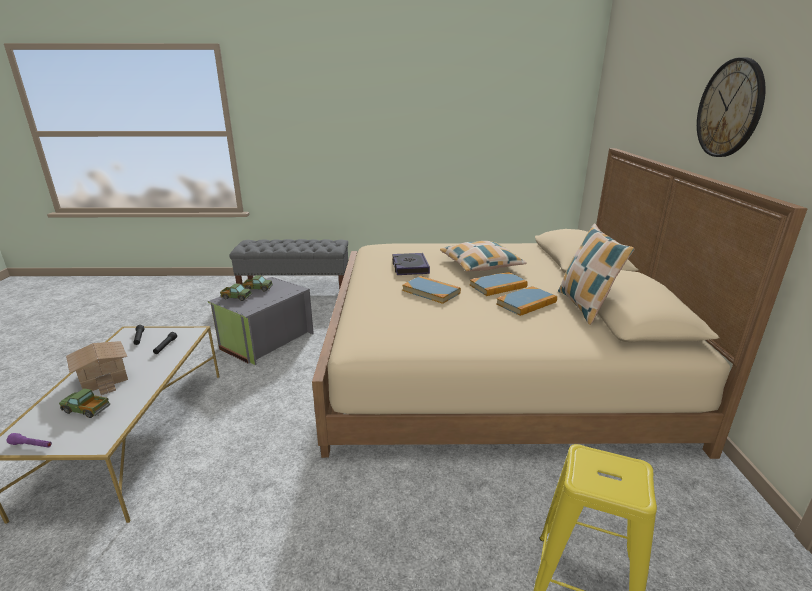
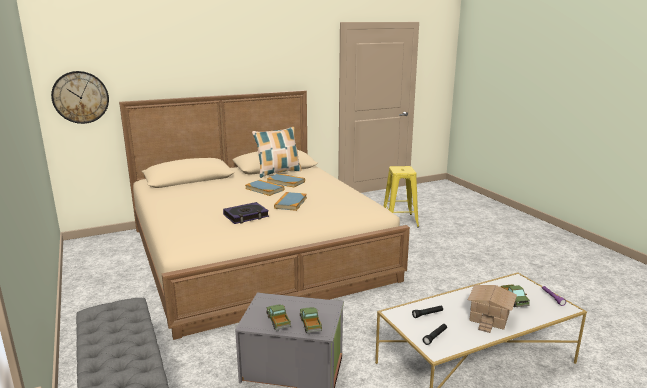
camera: 115 degrees left, 5 degrees down
pillow [440,241,527,272] -> none
wall clock [697,57,766,157] -> wall clock moved to [51,71,109,124]

